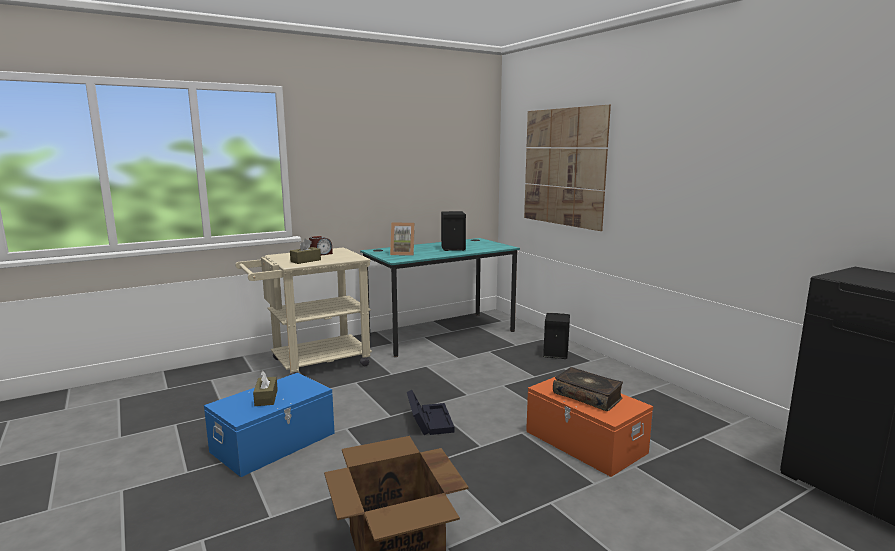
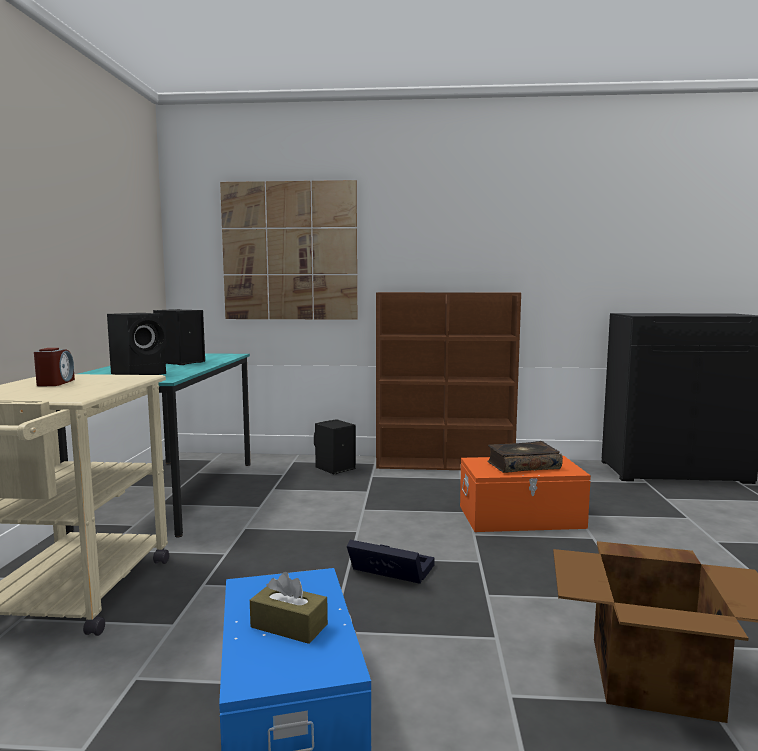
camera: 55 degrees left, 5 degrees down
brown tissue box [290,239,321,264] -> none
picture frame [390,223,415,256] -> black speaker [107,313,166,375]
none -> brown bookcase [376,292,521,470]

